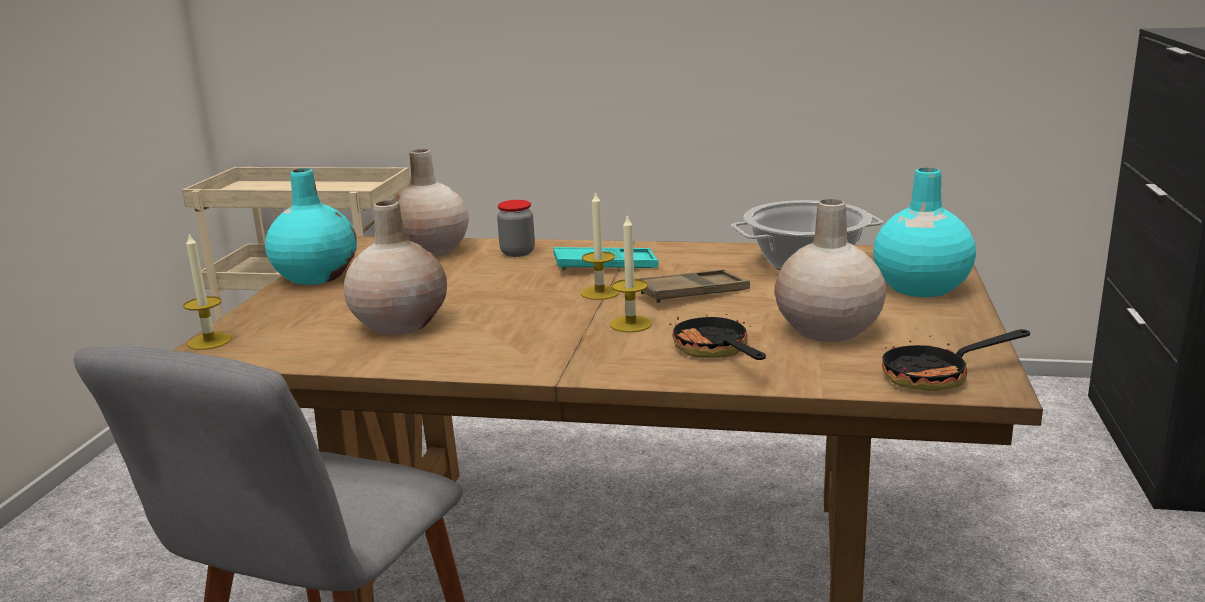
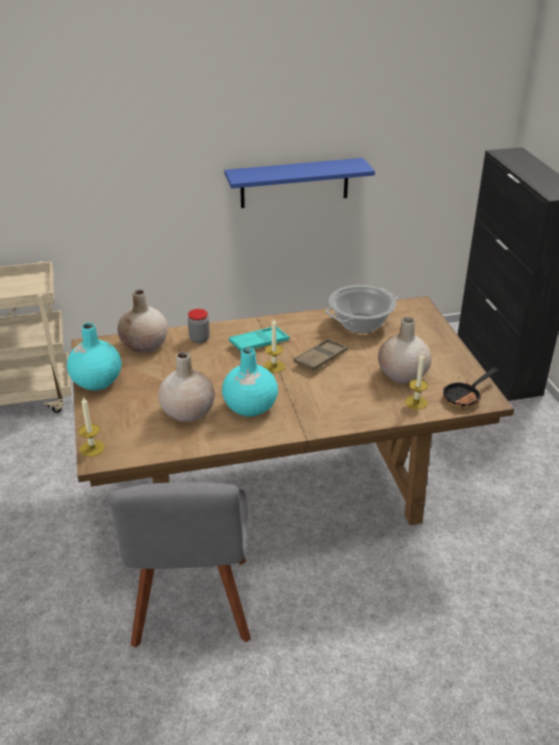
camera: 25 degrees left, 15 degrees up
candle [610,214,652,332] -> candle moved to [405,352,428,410]
frying pan [669,314,766,360] -> none
turquoise vase [873,168,976,297] -> turquoise vase moved to [222,347,278,417]
none -> blue shelf [224,158,375,208]

